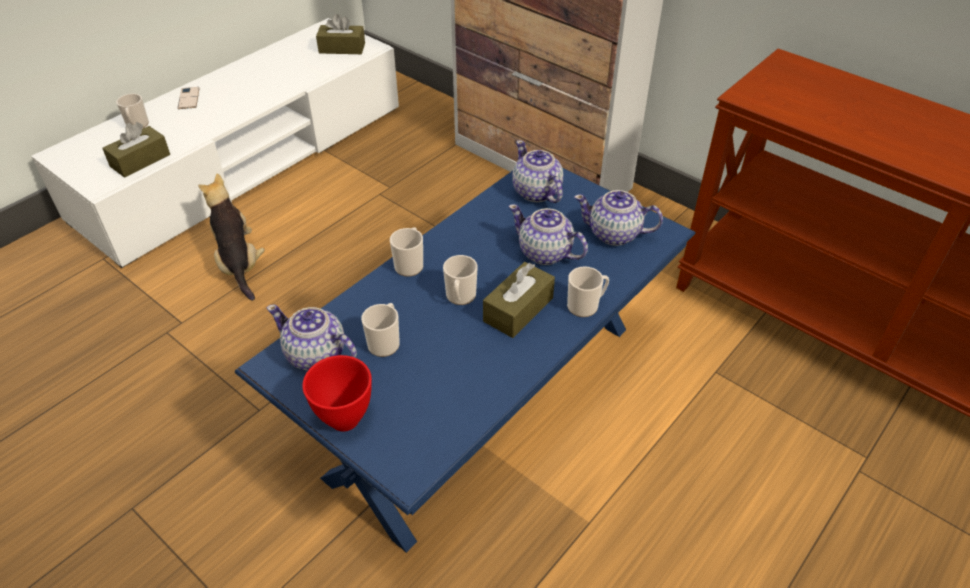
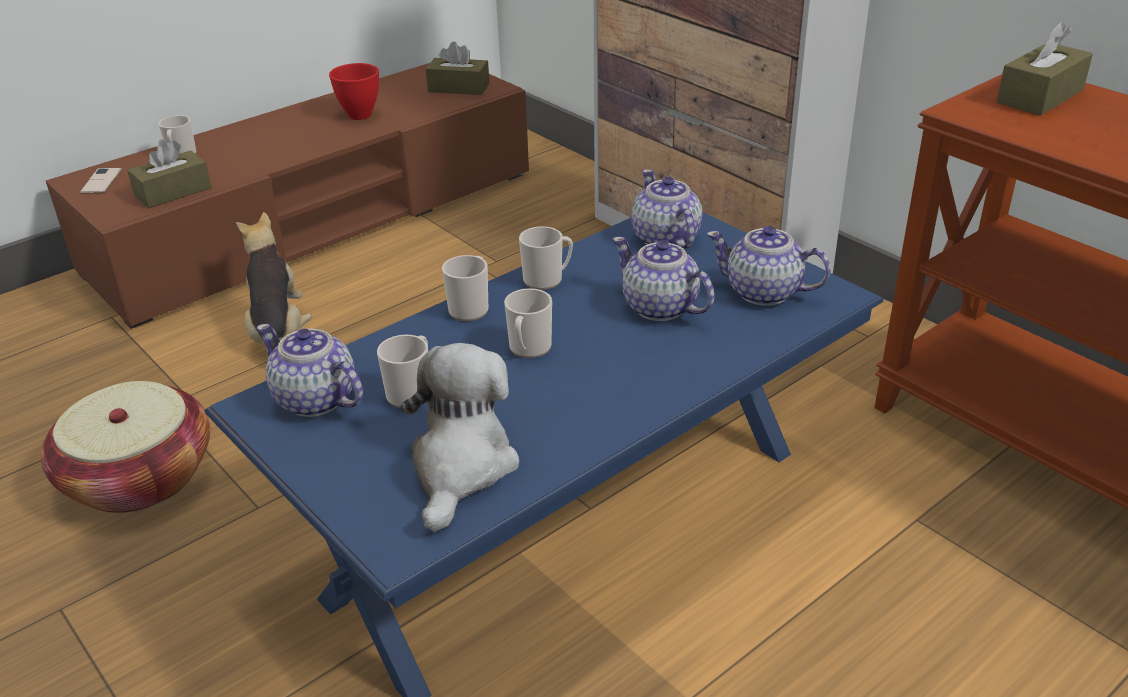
camera: 10 degrees right, 10 degrees down
white tv stand [31,18,399,268] -> brown tv stand [46,63,529,329]
phone [178,87,200,109] -> phone moved to [80,168,122,194]
red bowl [302,355,372,431] -> red bowl moved to [329,63,379,120]
brown tissue box [483,262,555,338] -> brown tissue box moved to [996,22,1093,116]
mug [567,266,609,317] -> mug moved to [519,226,573,290]
none -> basket [41,381,210,513]
none -> plush toy [401,343,520,532]

